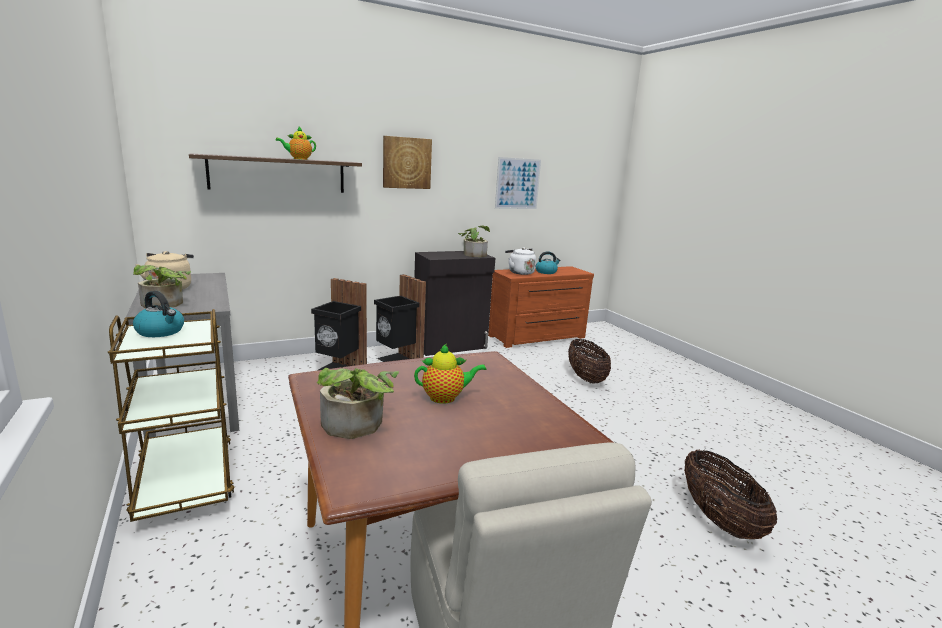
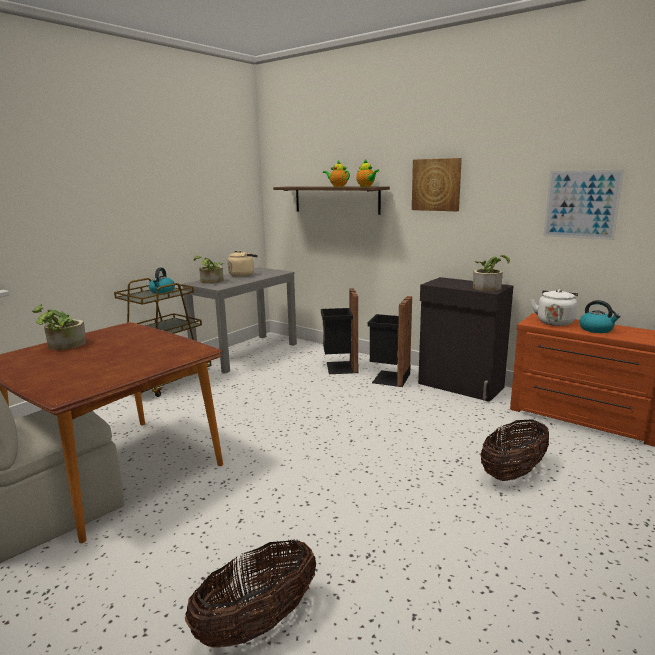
camera: 65 degrees right, 0 degrees up
teapot [414,344,487,404] -> teapot moved to [356,159,379,187]

